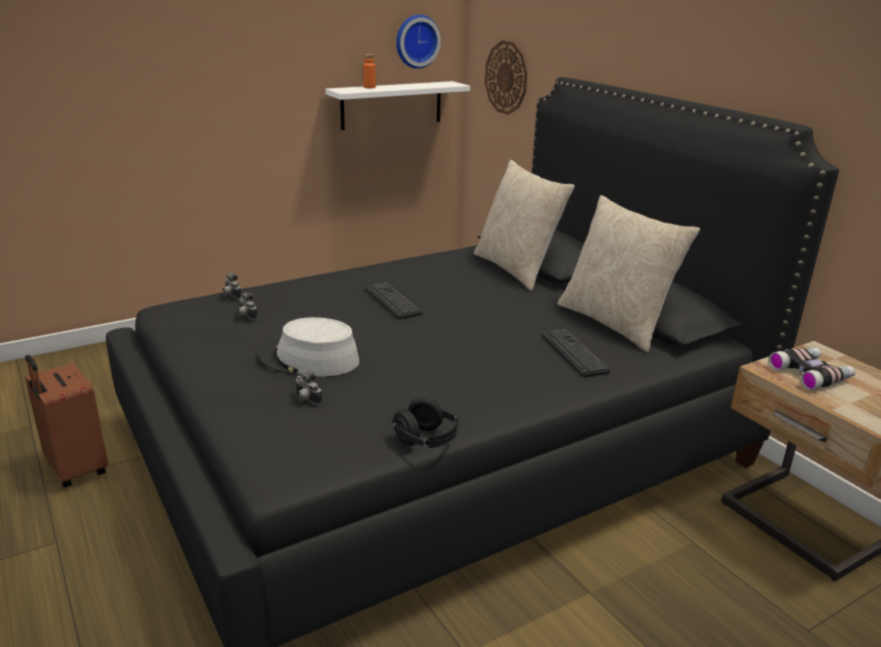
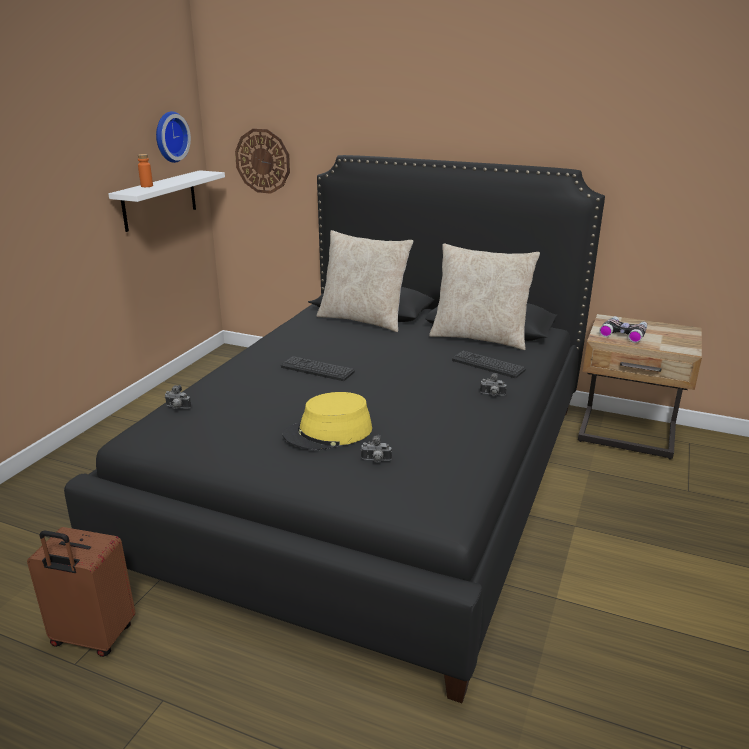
camera: 35 degrees left, 0 degrees up
camera [237,292,257,320] -> camera moved to [480,373,507,396]
grey hat [258,317,360,377] -> yellow hat [282,392,372,451]
black headphones [391,397,460,448] -> none

